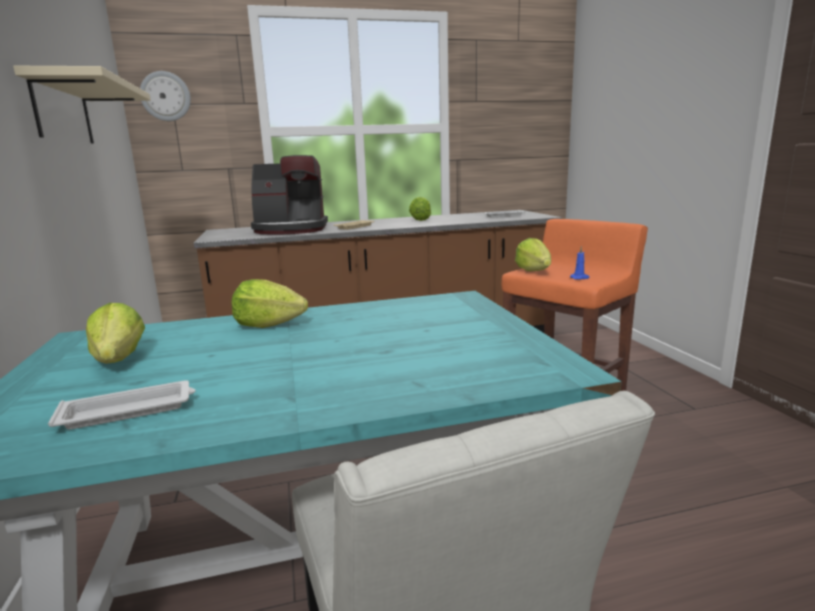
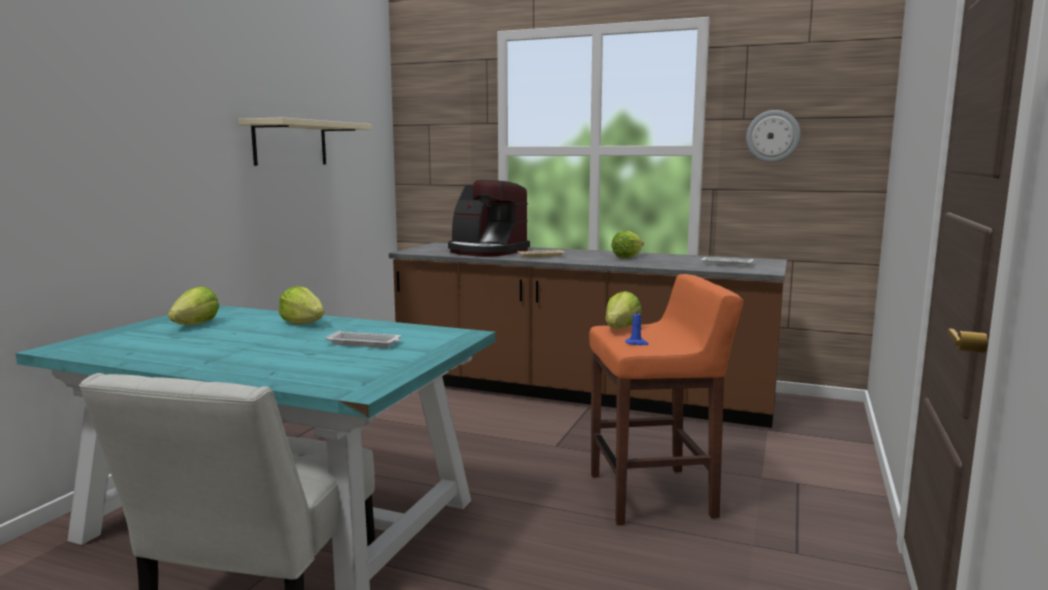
camera: 35 degrees right, 5 degrees down
white tray [48,380,196,430] -> white tray moved to [325,331,401,348]
wall clock [140,71,191,121] -> wall clock moved to [746,110,801,162]

